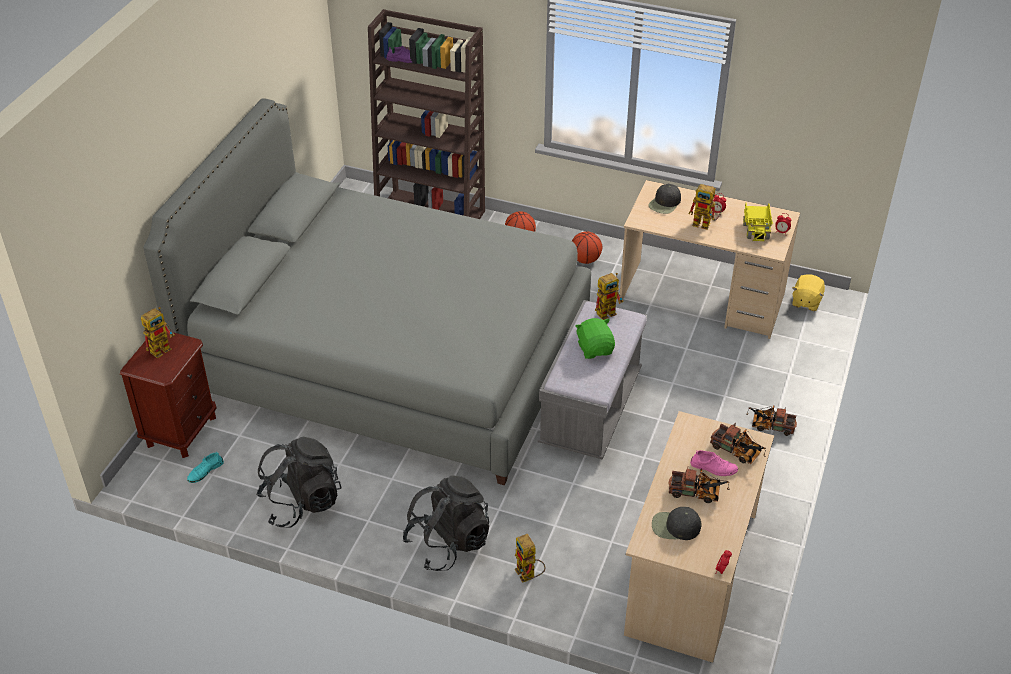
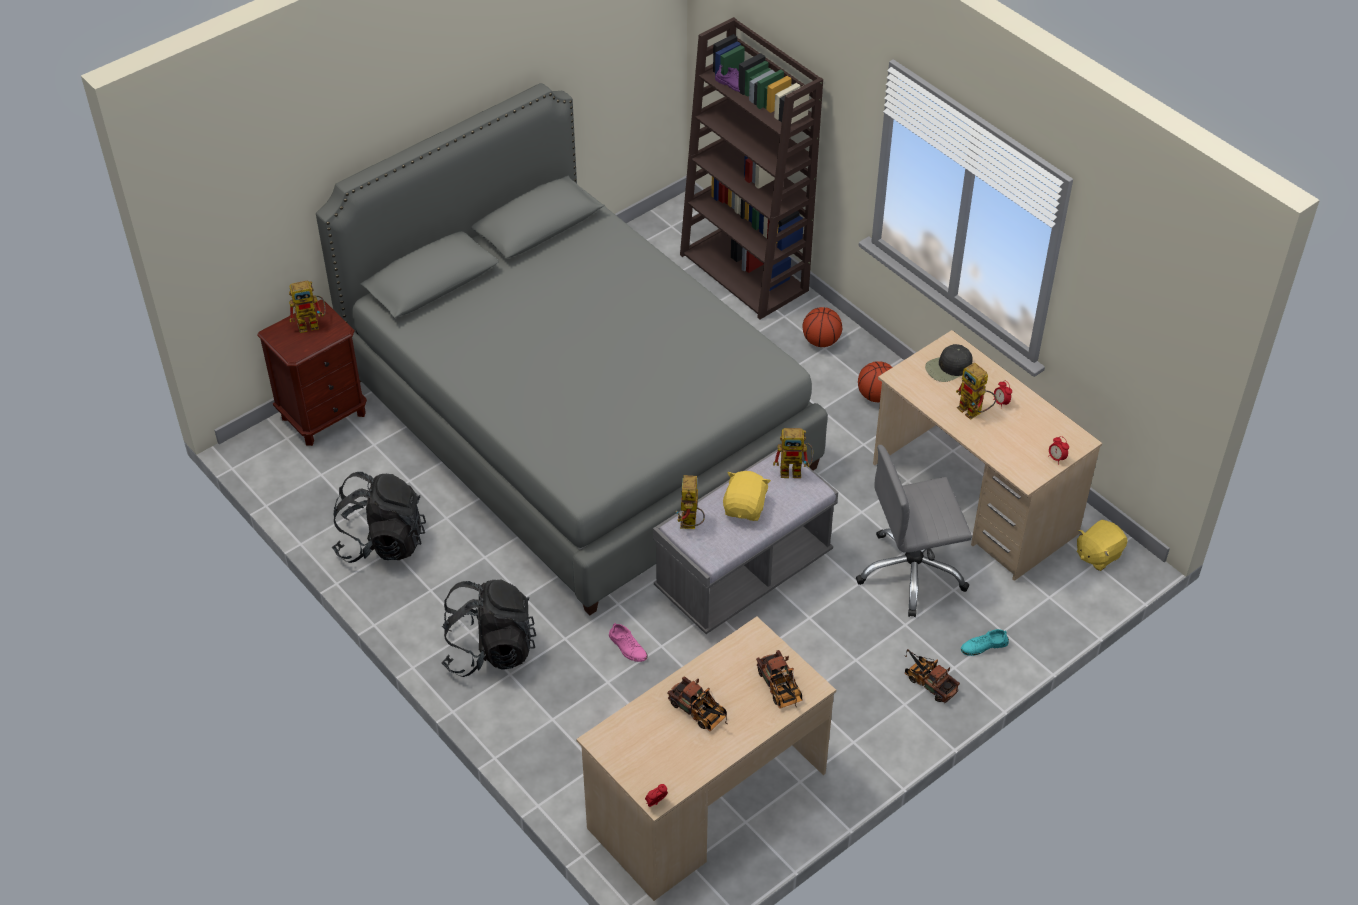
camera: 30 degrees right, 5 degrees up
turquoise shoe [187,452,224,483] -> turquoise shoe moved to [961,629,1009,656]
toy robot [515,534,545,583] -> toy robot moved to [675,475,705,529]
green plush toy [575,318,615,359] -> yellow plush toy [723,471,771,521]
black cap [652,507,702,540] -> none
pink shoe [690,450,738,476] -> pink shoe moved to [609,623,648,662]
toy truck [743,203,773,241] -> none
none -> grey office chair [856,445,972,617]

